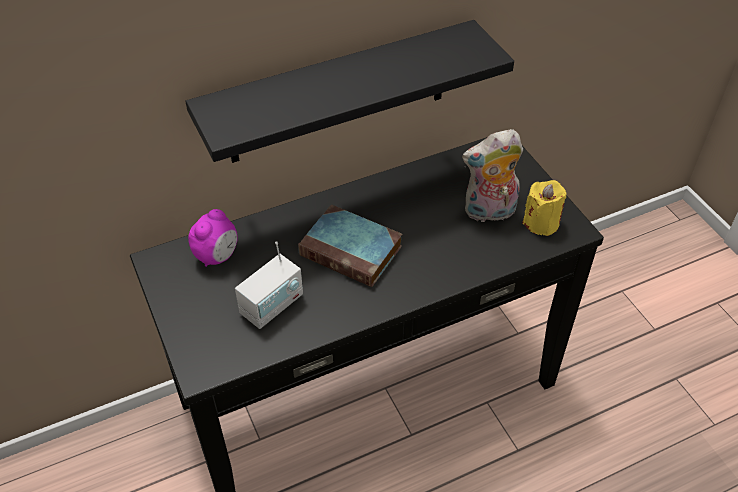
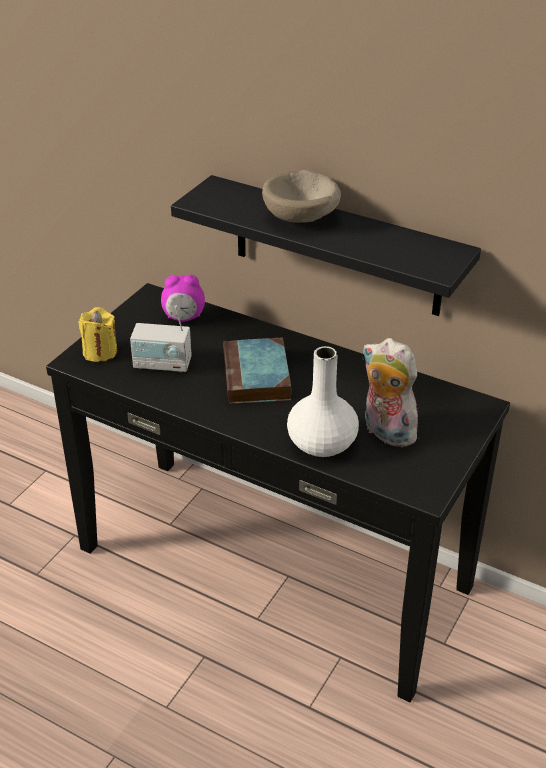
camera: 55 degrees right, 10 degrees down
yellow candle [522,180,566,236] -> yellow candle moved to [78,307,117,362]
none -> beige bowl [262,170,341,223]
none -> white vase [287,346,359,457]

